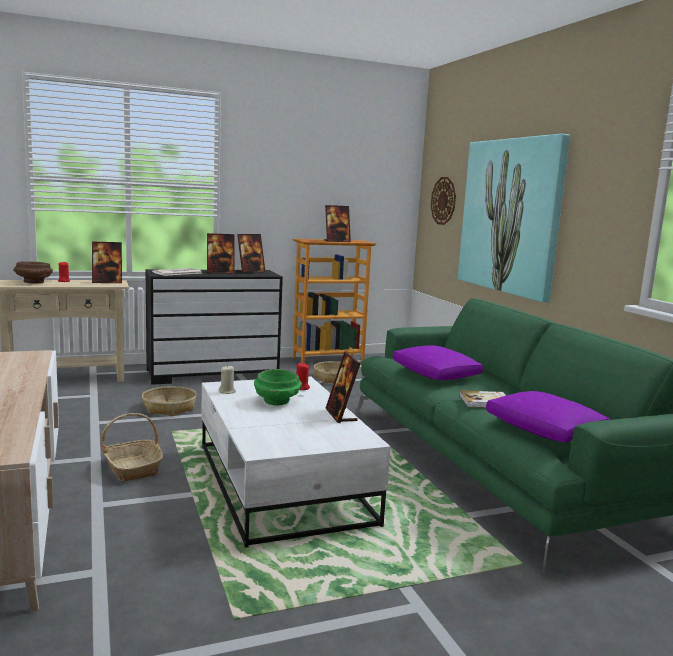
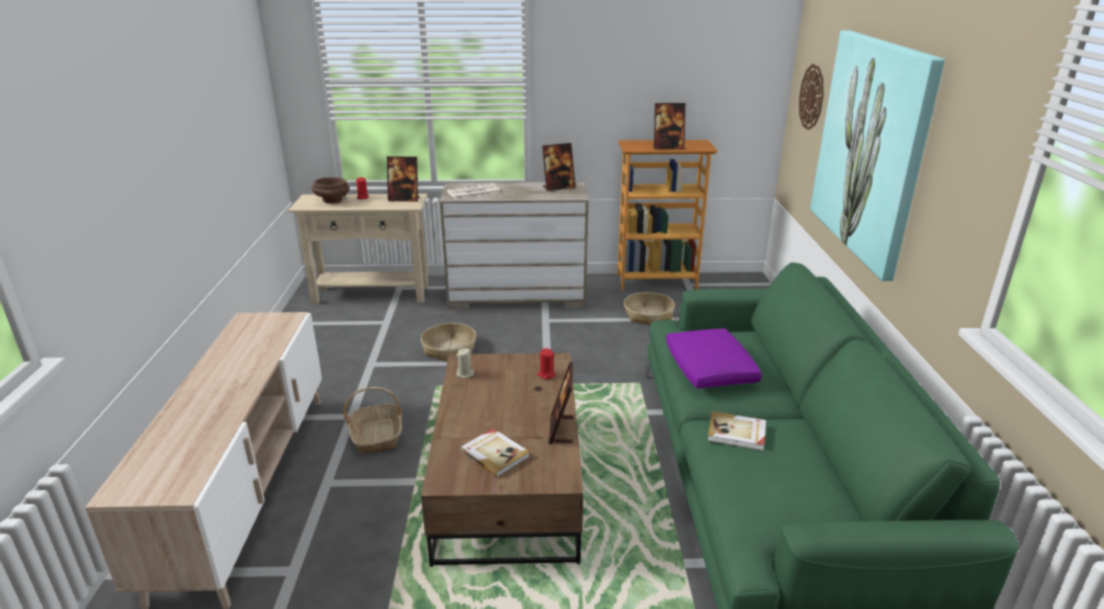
camera: 20 degrees right, 15 degrees up
black dresser [146,269,283,385] -> beige dresser [439,182,589,310]
white coffee table [201,376,391,548] -> brown coffee table [421,353,583,567]
picture frame [207,233,234,274] -> none
green bowl [254,369,302,405] -> none
purple pillow [486,391,610,442] -> none
none -> book [460,428,530,477]

